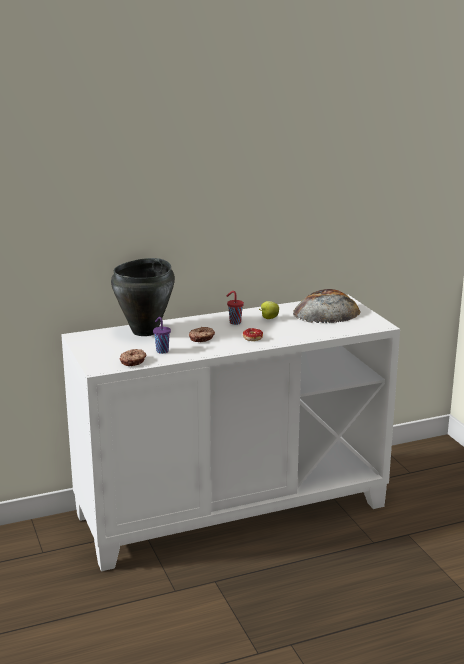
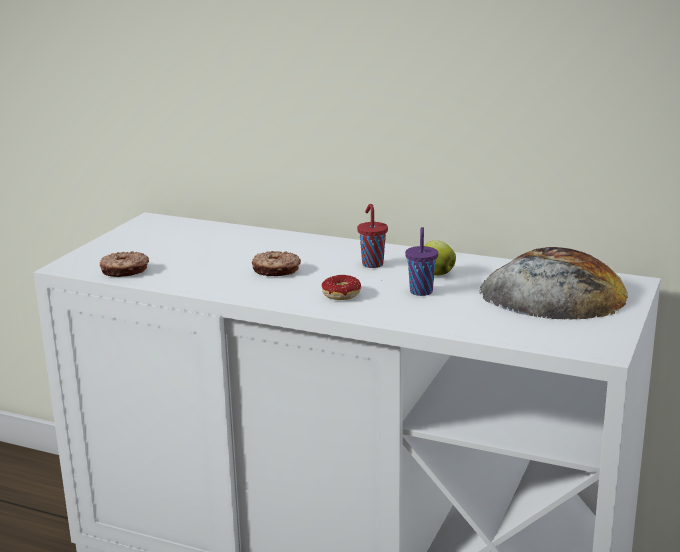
camera: 45 degrees right, 0 degrees up
black cooking pot [111,258,175,336] -> none
purple cup [153,317,171,354] -> purple cup moved to [405,227,438,296]

